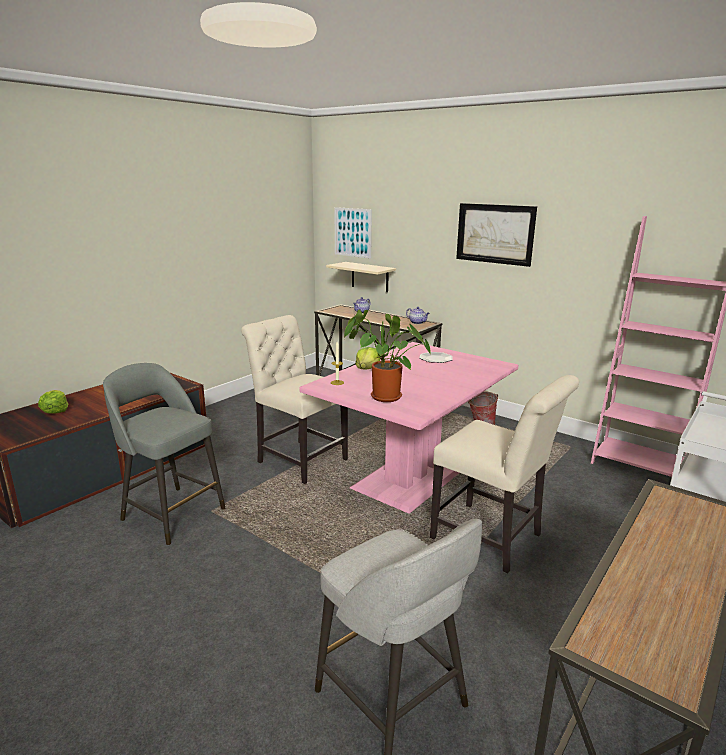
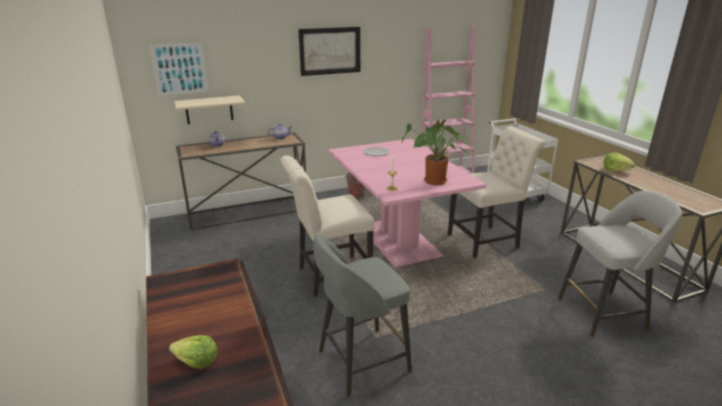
camera: 60 degrees left, 5 degrees up
lettuce [355,347,381,369] -> lettuce moved to [603,152,635,171]

